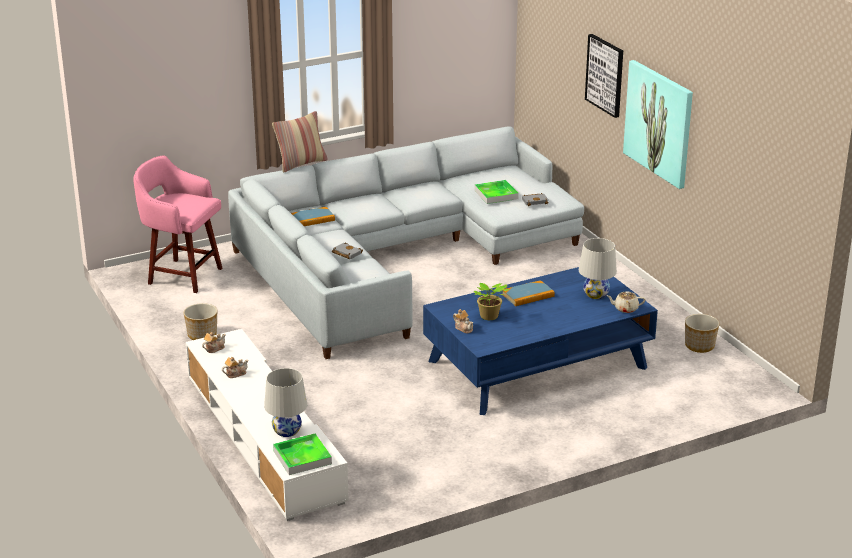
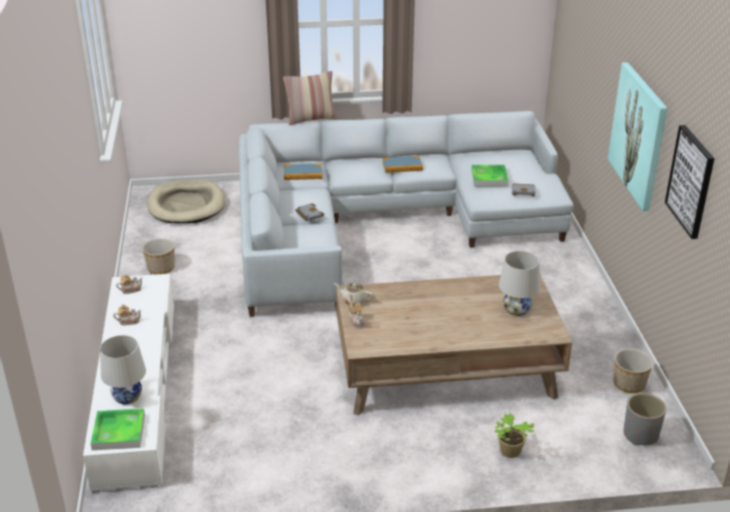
camera: 20 degrees right, 5 degrees up
pink stool [133,155,223,293] -> beige dog bed [148,179,225,224]
blue coffee table [423,267,658,415] -> brown coffee table [336,275,572,416]
potted plant [474,283,509,320] -> potted plant moved to [495,414,534,458]
book [502,280,555,306] -> book moved to [382,156,423,173]
picture [585,34,623,118] -> picture moved to [665,125,715,239]
beige teapot [606,291,646,313] -> beige teapot moved to [334,283,373,305]
none -> grey planter [623,393,666,445]

